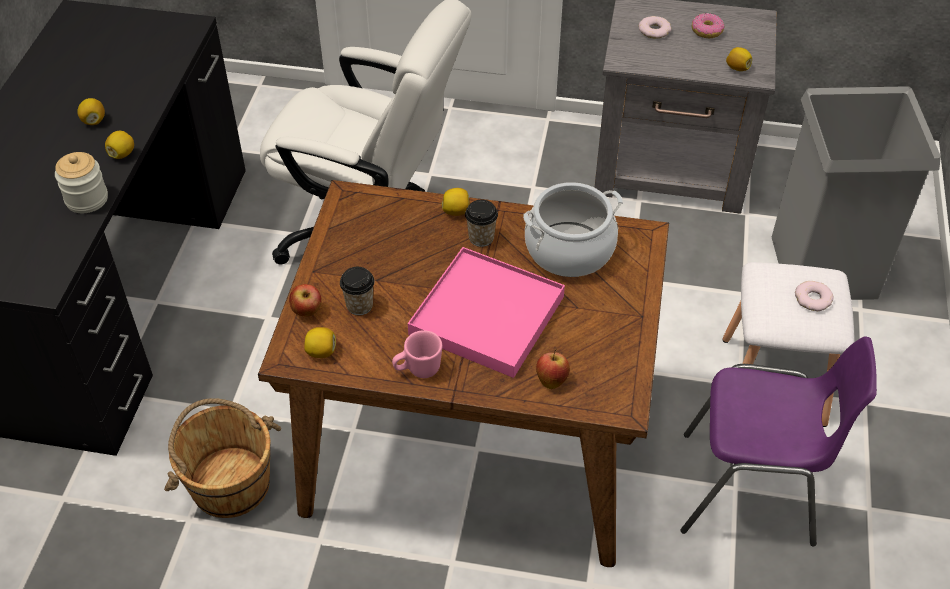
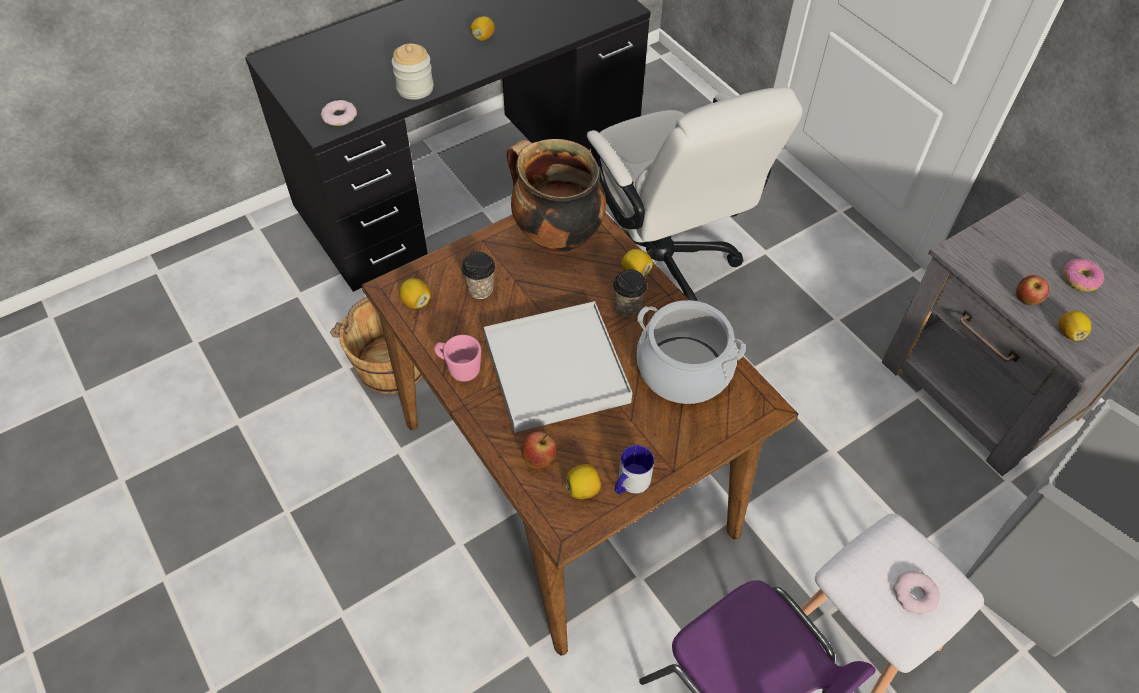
camera: 45 degrees right, 5 degrees up
lemon [105,131,134,159] -> lemon moved to [565,464,601,499]
apple [289,284,322,317] -> apple moved to [1016,275,1049,305]
pink tray [408,247,565,378] -> white tray [484,301,632,433]
donut [639,16,671,38] -> donut moved to [321,100,357,126]
none -> cooking pot [507,139,606,254]
none -> mug [615,445,654,494]

